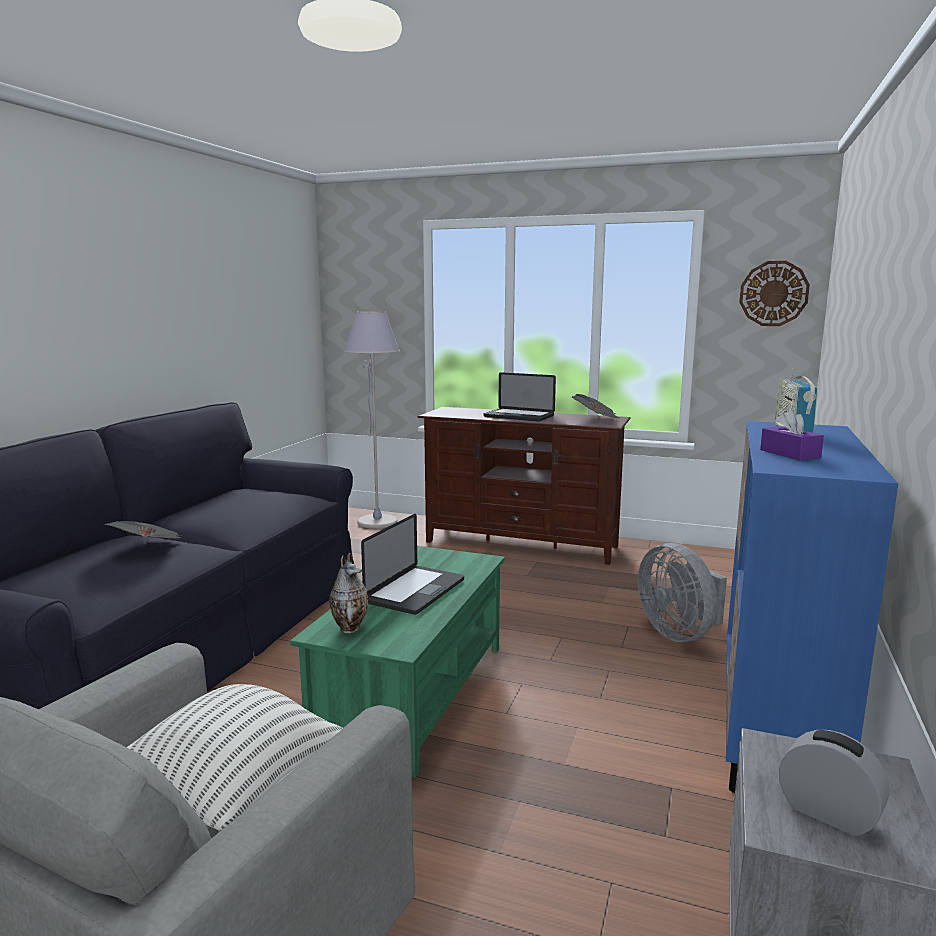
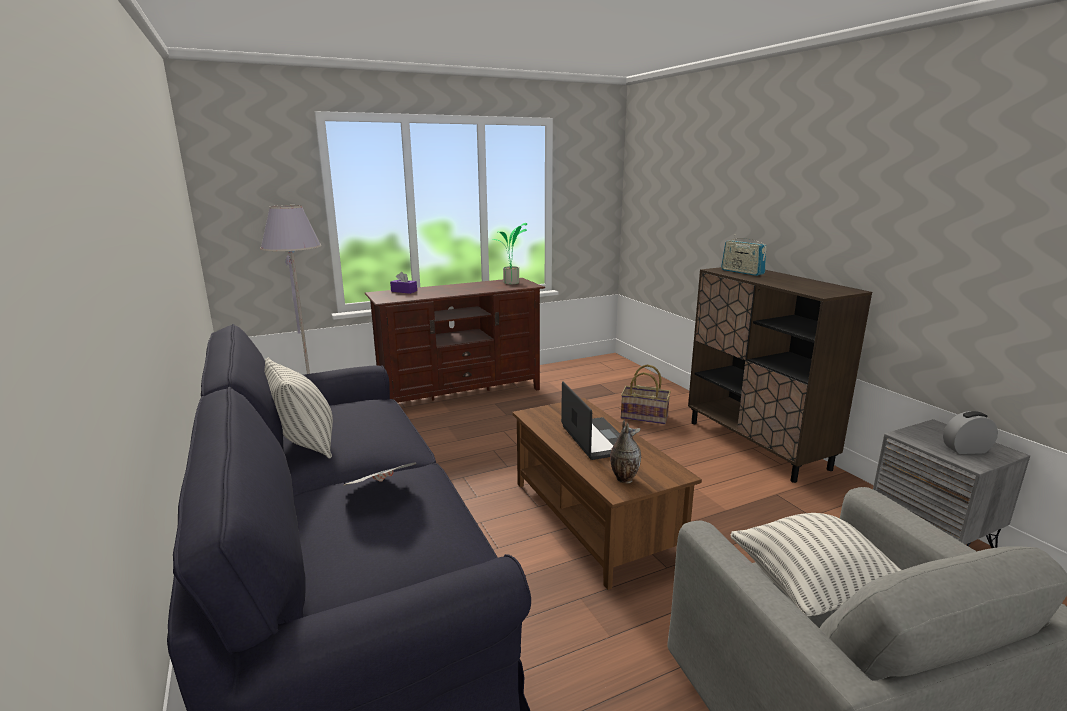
camera: 45 degrees left, 5 degrees up
green coffee table [290,546,505,777] -> brown coffee table [512,398,702,590]
laptop [483,372,556,422] -> none
newspaper [572,394,620,418] -> potted plant [492,223,527,284]
grey fan [638,543,727,642] -> basket [621,365,671,424]
blue cabinet [726,421,898,793] -> brown cabinet [688,267,872,483]
wall clock [739,261,810,326] -> none
purple tissue box [760,409,824,460] -> purple tissue box moved to [390,272,417,294]
none -> pillow [264,358,333,459]

